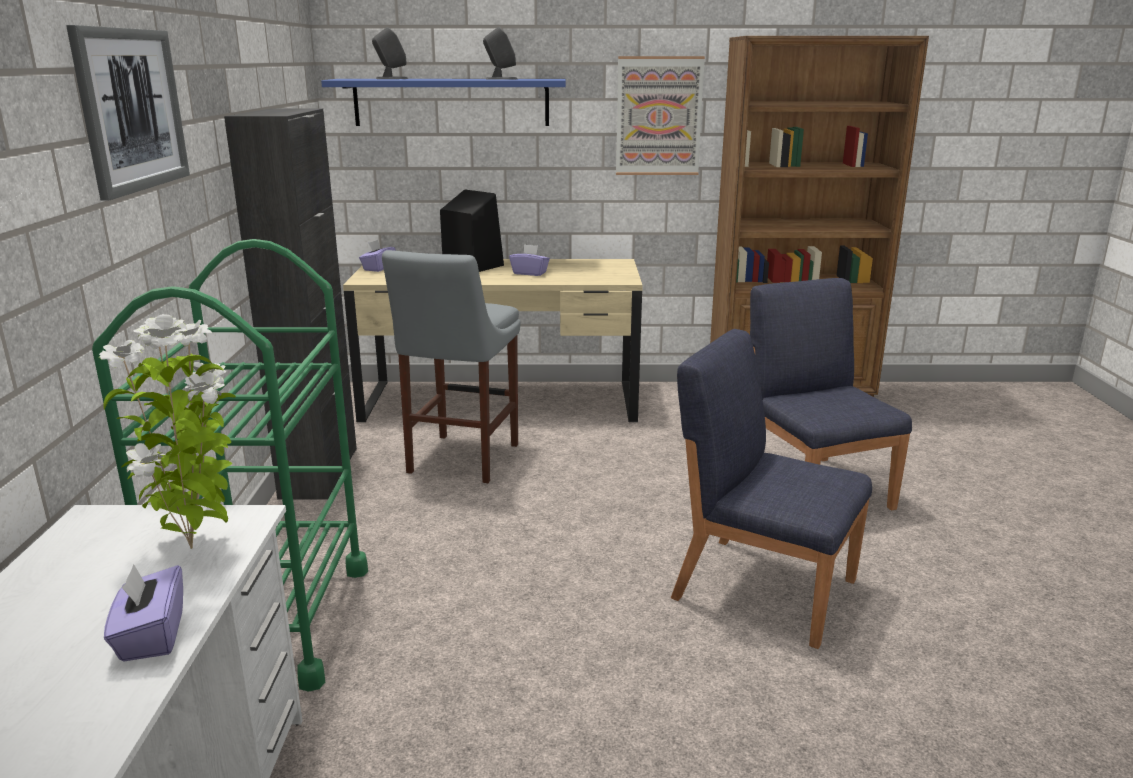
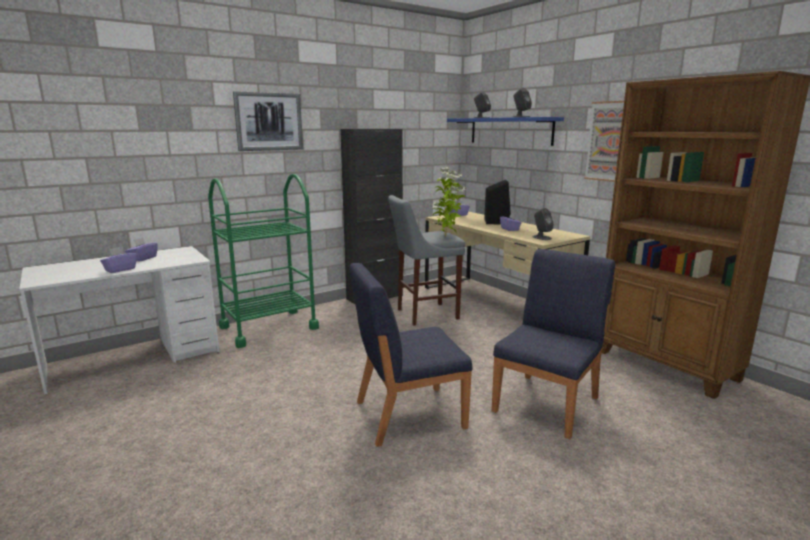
camera: 55 degrees right, 5 degrees down
potted plant [99,314,236,549] -> potted plant moved to [432,167,465,237]
blue chair [671,329,872,649] -> blue chair turned 105 degrees counterclockwise [349,263,472,447]
none -> purple tissue box [125,237,158,262]
none -> grey speaker [533,208,554,240]

